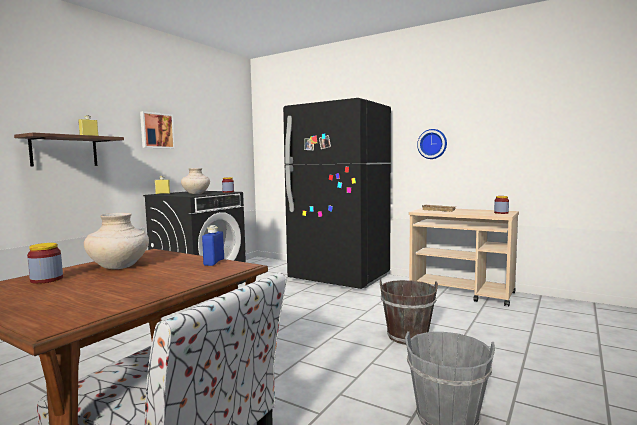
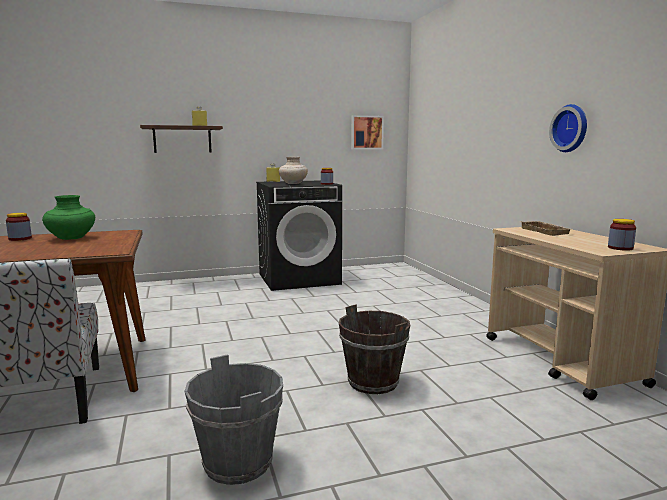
camera: 40 degrees right, 5 degrees up
beige vase [84,213,149,269] -> green vase [42,195,95,240]
picture [140,111,175,149] -> picture moved to [351,115,384,149]
blue bottle [202,225,224,266] -> none
black fridge [283,98,391,289] -> none

